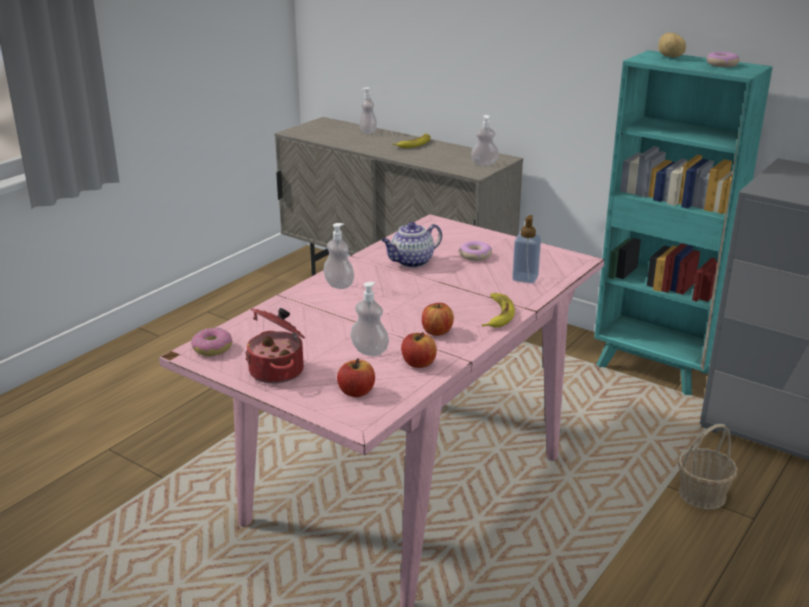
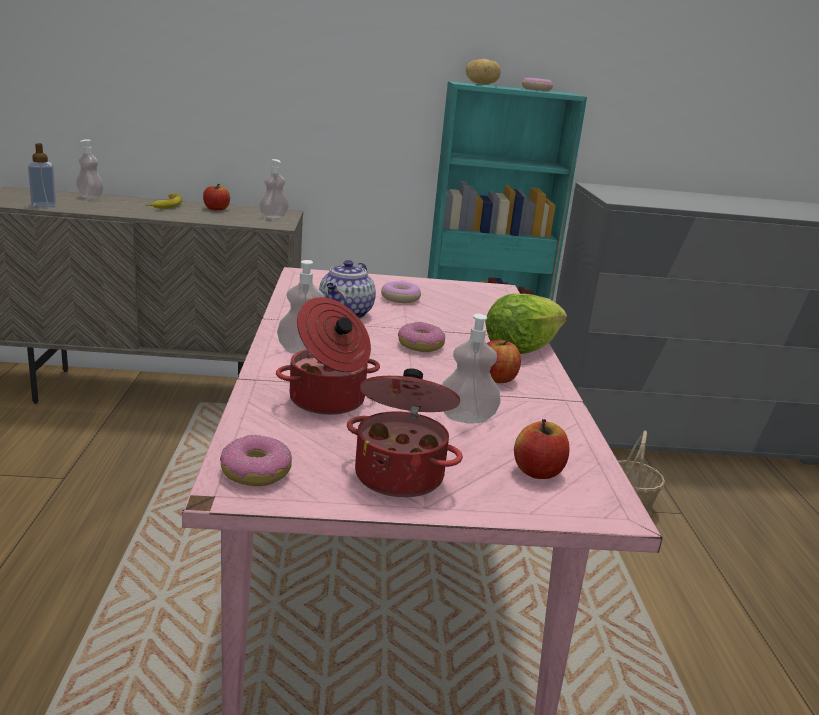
camera: 40 degrees left, 5 degrees down
apple [401,332,437,368] -> apple moved to [203,184,230,210]
banana [482,293,515,328] -> lettuce [485,294,567,354]
soap dispenser [512,215,541,283] -> soap dispenser moved to [28,143,56,207]
none -> cooking pot [276,297,380,415]
none -> donut [398,322,446,352]

